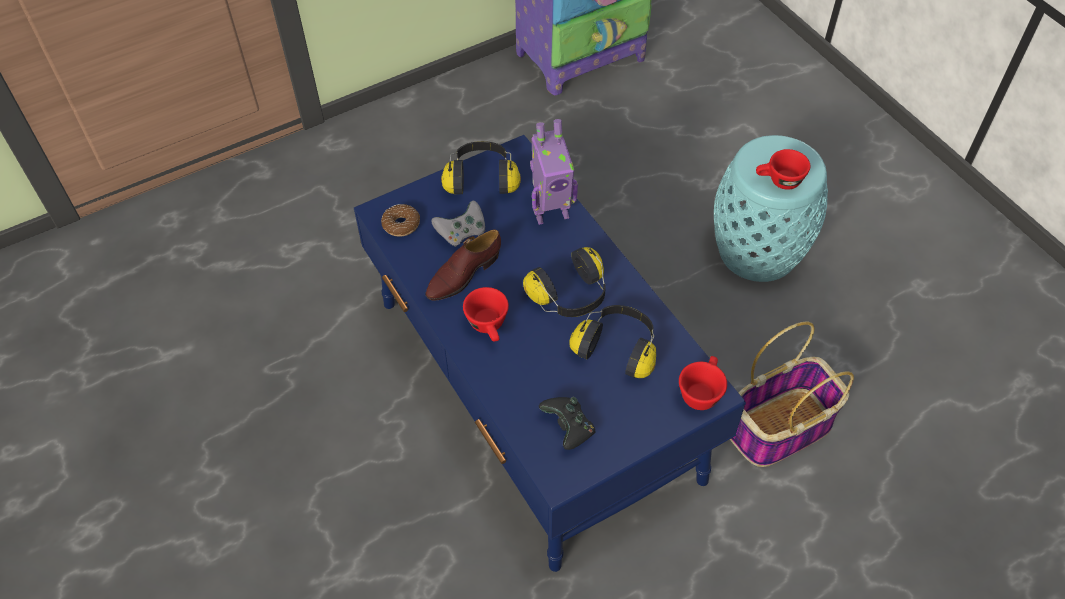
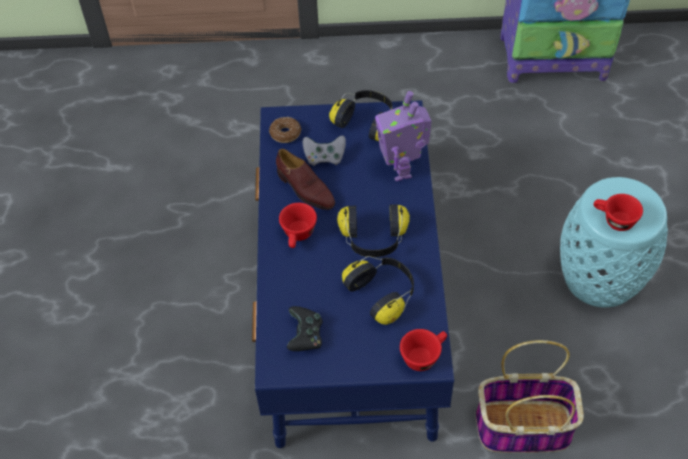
camera: 30 degrees right, 0 degrees up
brown shoe [425,230,501,301] -> brown shoe turned 120 degrees counterclockwise [276,149,335,210]
toy robot [530,119,578,225] -> toy robot turned 60 degrees clockwise [375,91,431,181]

